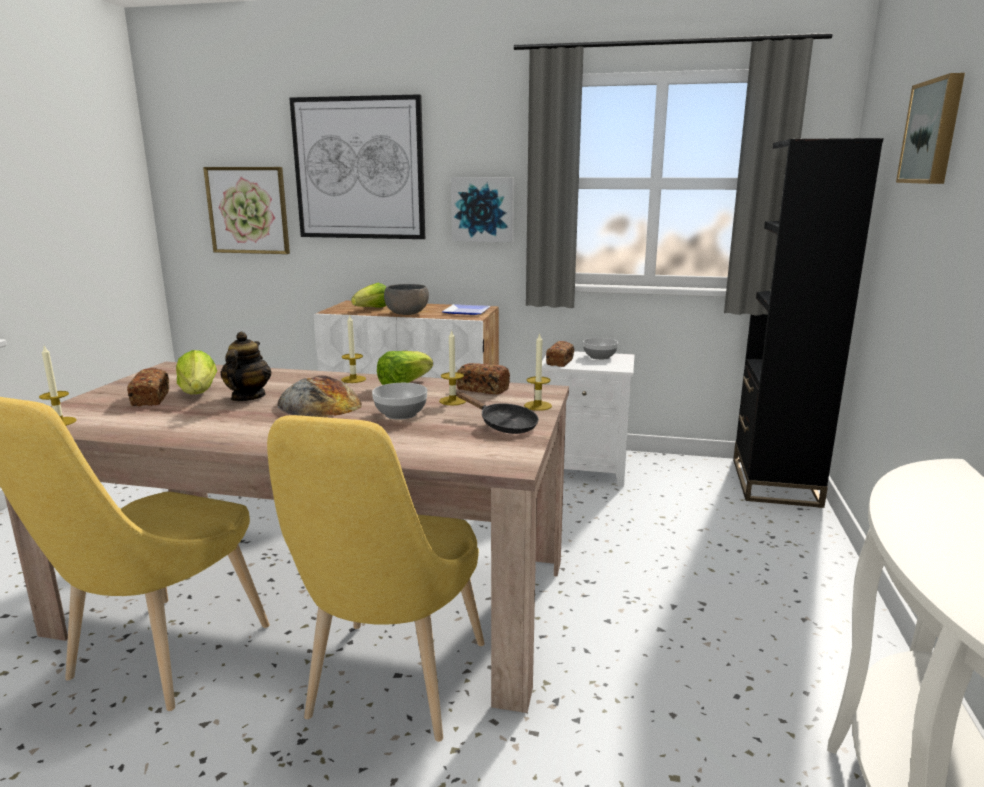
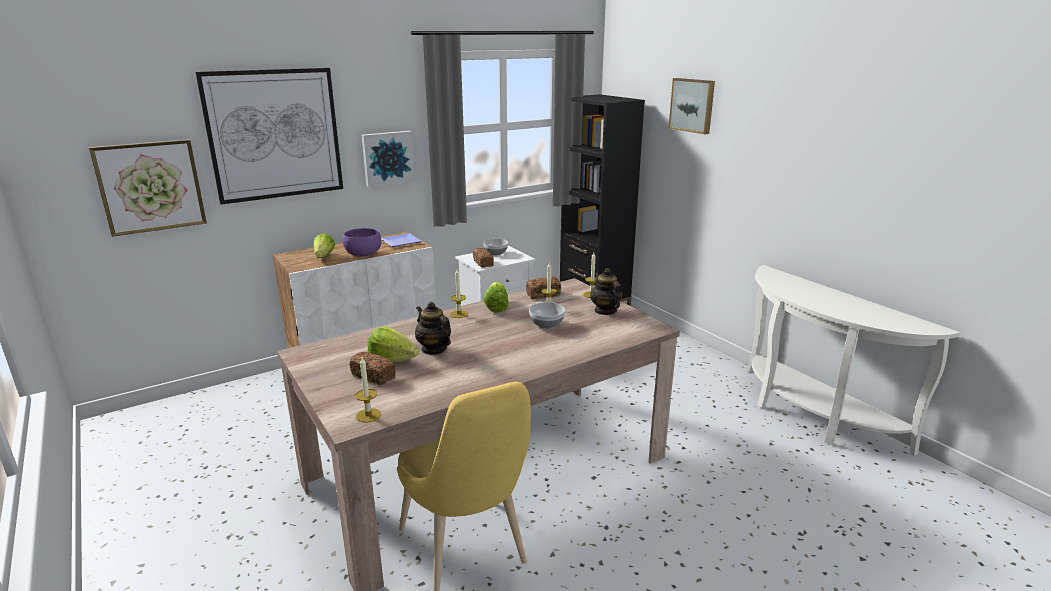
camera: 45 degrees left, 5 degrees up
yellow chair [267,415,485,742] -> none
bread [278,375,362,417] -> none
grey bowl [384,284,429,315] -> purple bowl [343,228,381,257]
black frying pan [456,392,539,434] -> teapot [590,268,622,315]

